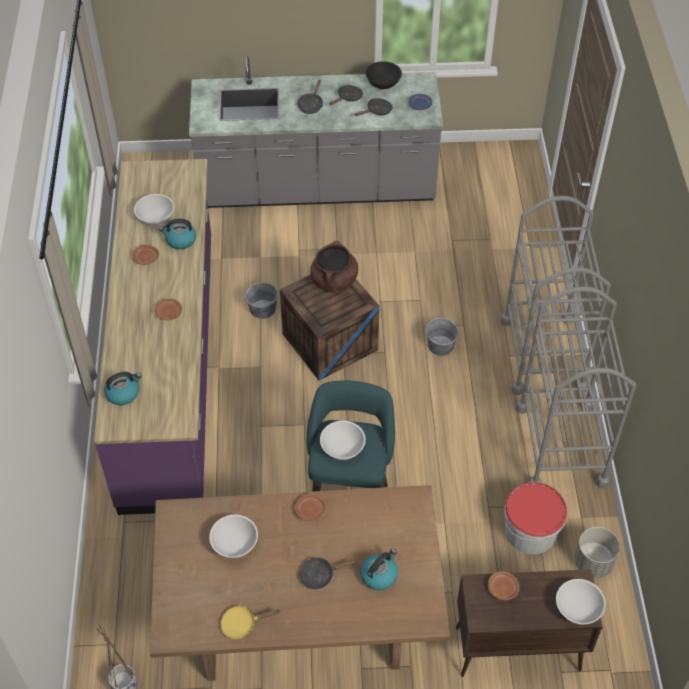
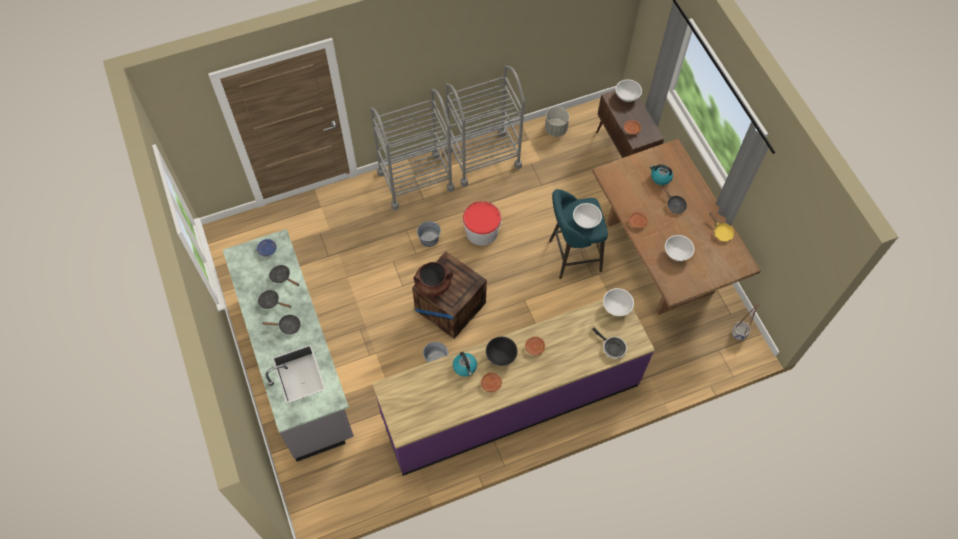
camera: 110 degrees left, 10 degrees up
kettle [104,372,142,405] -> frying pan [592,328,627,359]
white bowl [134,194,174,226] -> white bowl moved to [603,288,634,316]
black bowl [366,61,402,89] -> black bowl moved to [486,337,517,366]
bucket [505,482,567,554] -> bucket moved to [463,201,502,246]

